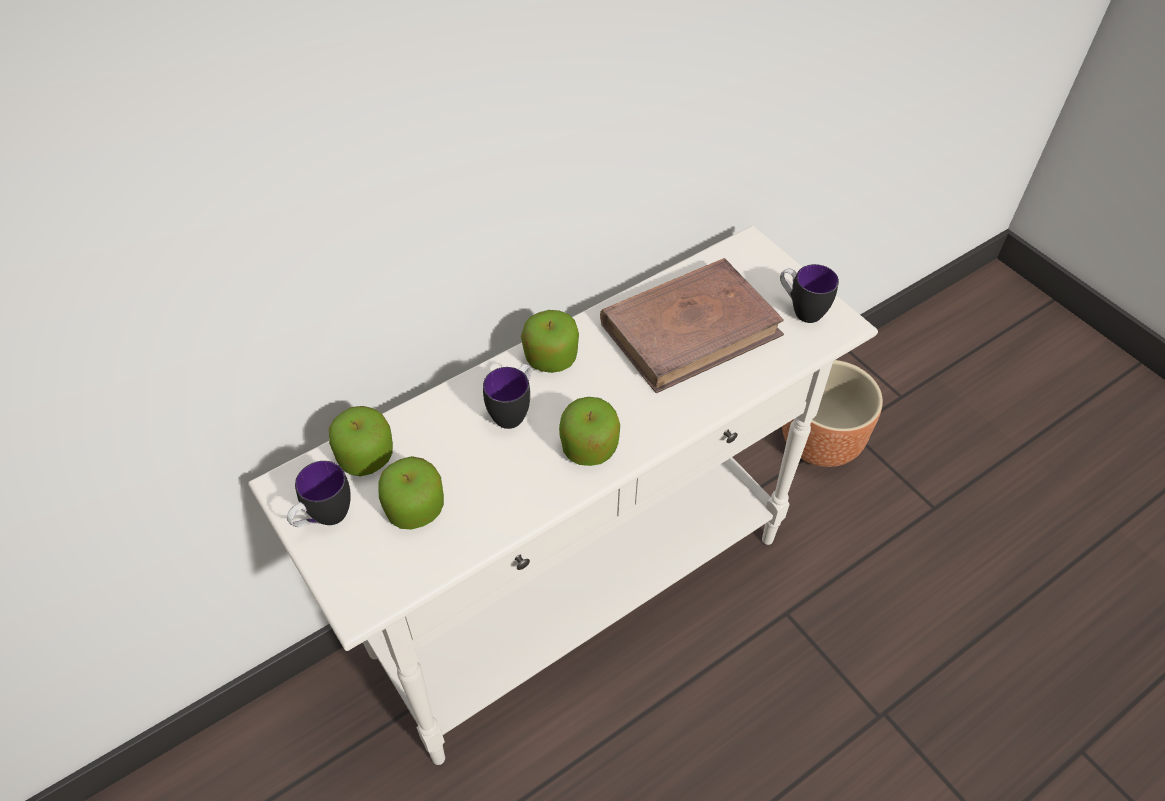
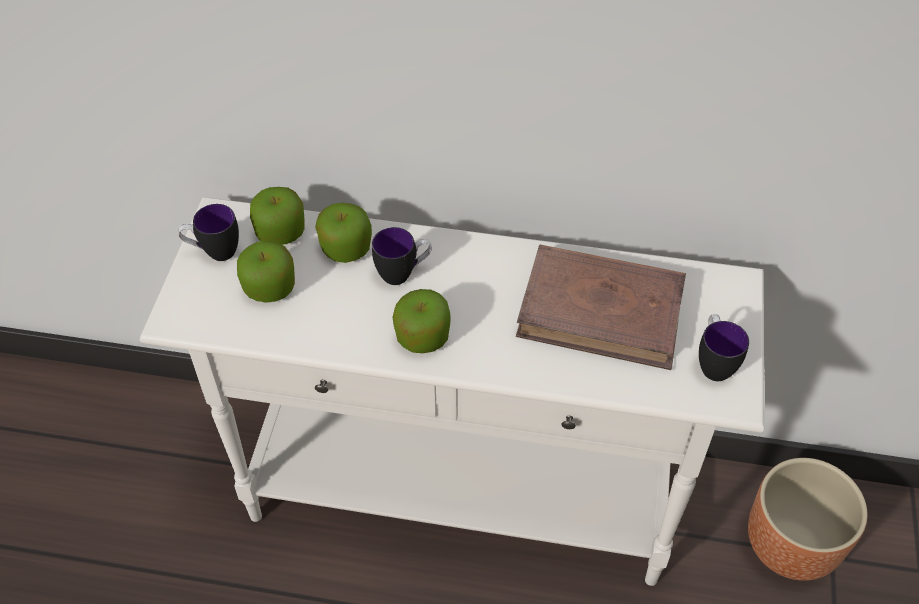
camera: 45 degrees right, 0 degrees up
apple [521,310,579,373] -> apple moved to [315,203,372,263]

